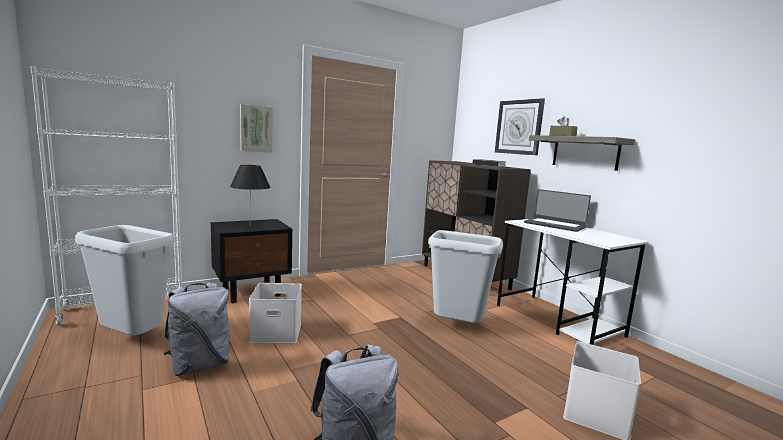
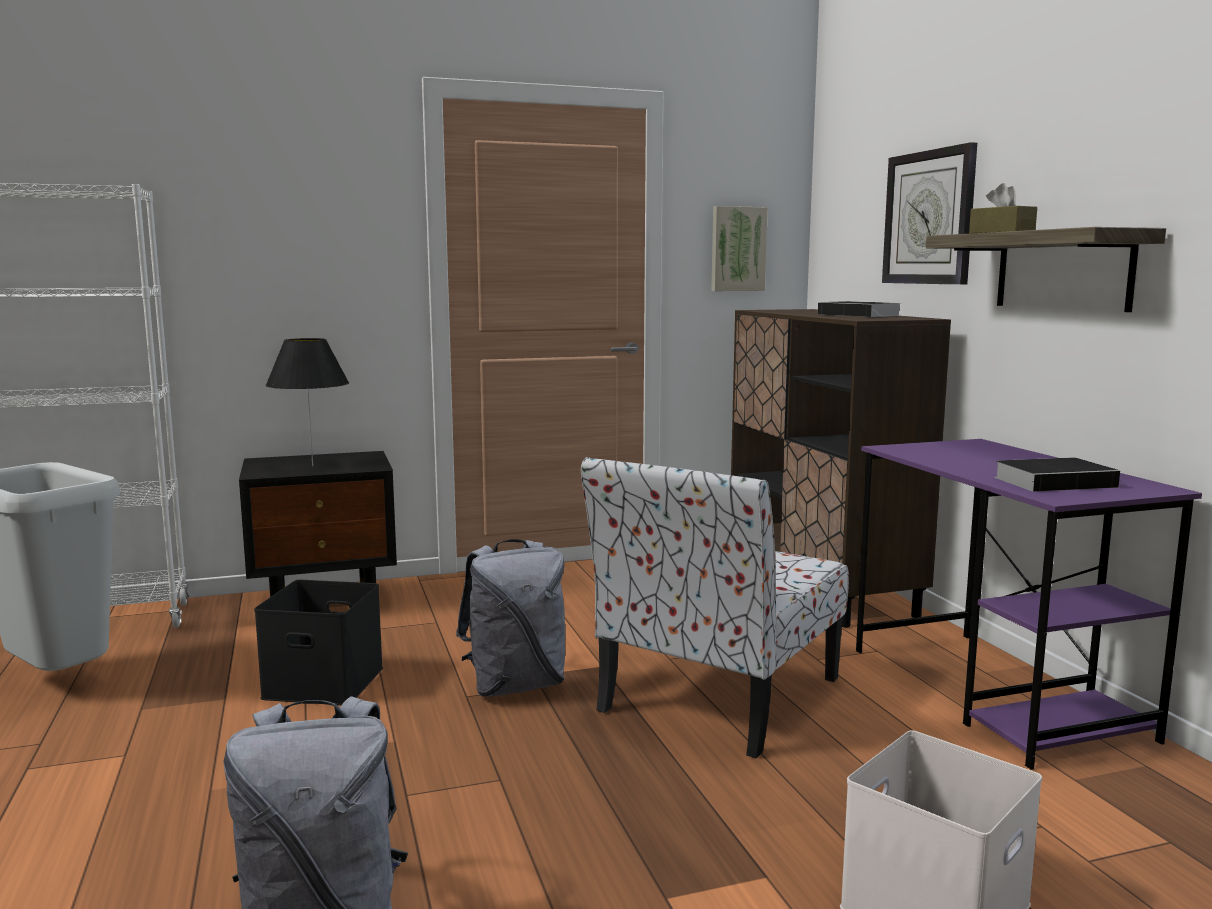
camera: 15 degrees right, 0 degrees up
grey backpack [163,282,230,376] -> grey backpack moved to [456,539,565,697]
picture [240,104,273,152] -> picture moved to [711,206,768,291]
white storage box [249,283,302,343] -> black storage box [254,580,383,705]
grey trash can [428,230,503,323] -> chair [581,457,849,758]
white desk [497,219,648,345] -> purple desk [856,439,1202,770]
laptop [524,189,591,232] -> none
none -> book [994,457,1132,492]

